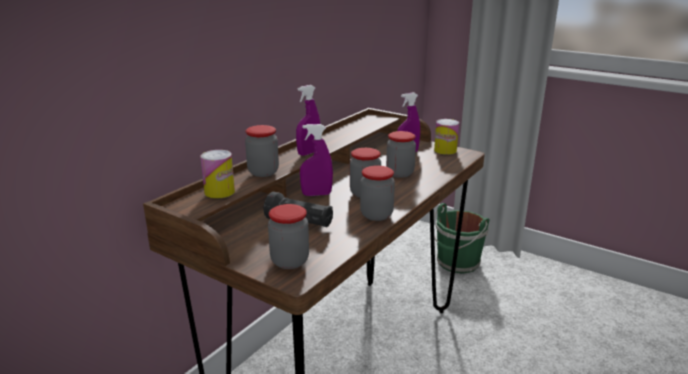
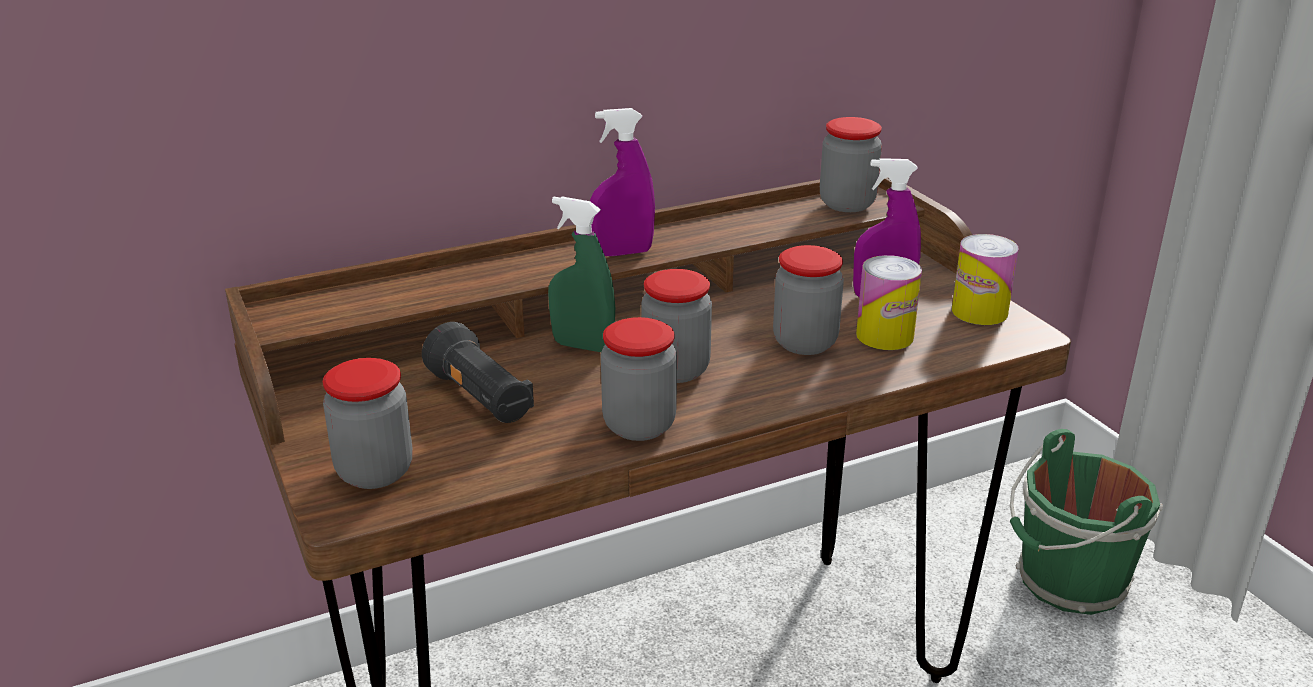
camera: 30 degrees right, 5 degrees up
can [200,150,235,199] -> can moved to [856,255,922,350]
jar [245,125,279,177] -> jar moved to [820,117,882,212]
purple spray bottle [300,124,333,196] -> green spray bottle [548,196,615,352]

